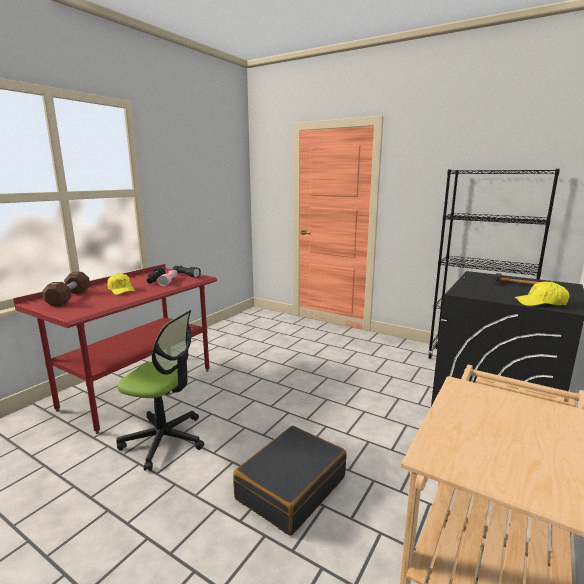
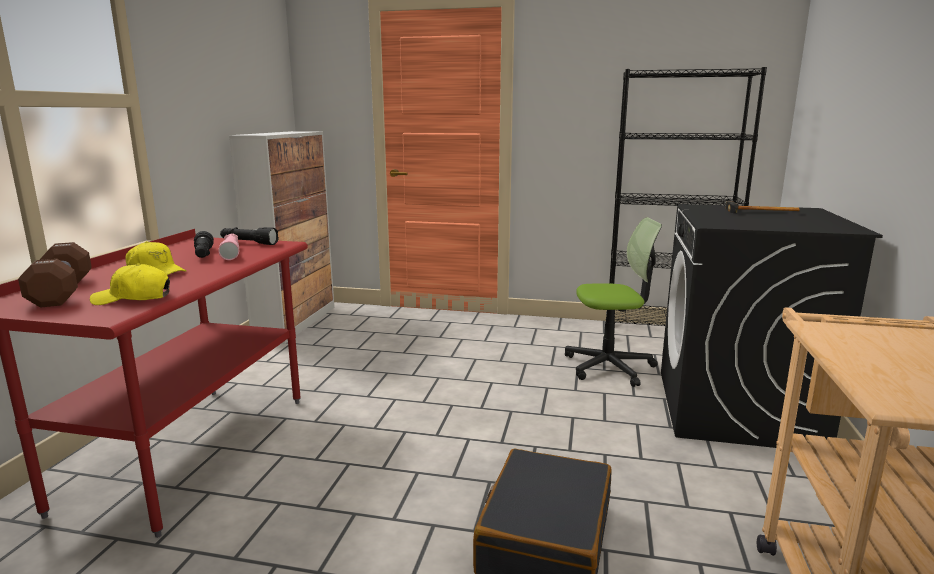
camera: 20 degrees left, 0 degrees up
office chair [116,310,204,471] -> office chair moved to [565,217,662,387]
yellow cap [515,281,570,306] -> yellow cap moved to [90,263,170,305]
none -> cabinet [229,131,334,344]

